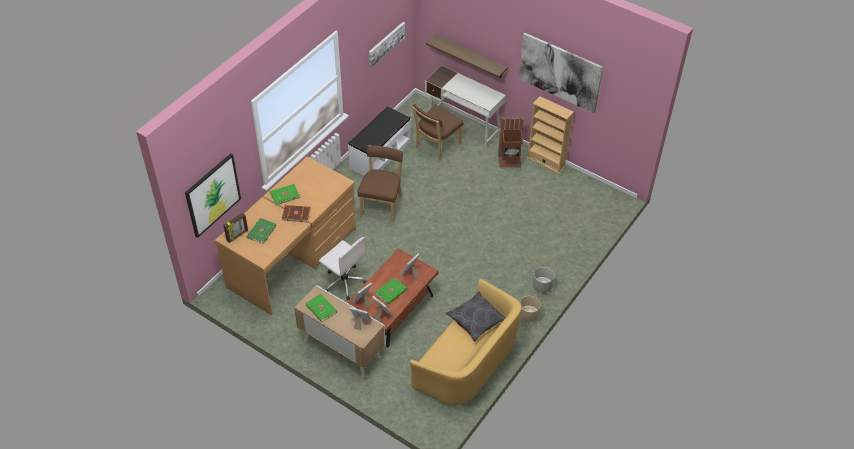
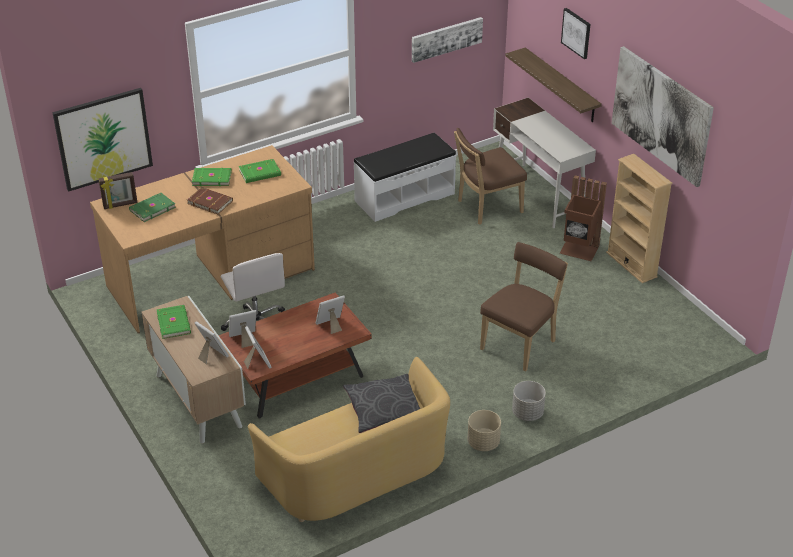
camera: 25 degrees right, 10 degrees down
brown chair [358,145,403,222] -> brown chair moved to [480,242,568,372]
green book [375,277,407,304] -> green book moved to [239,159,281,183]
none -> picture [561,8,590,59]

